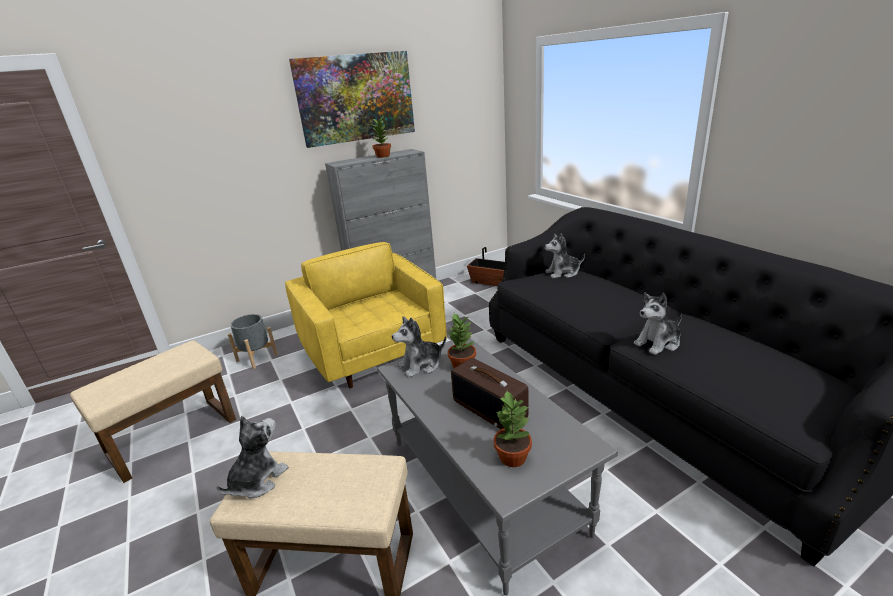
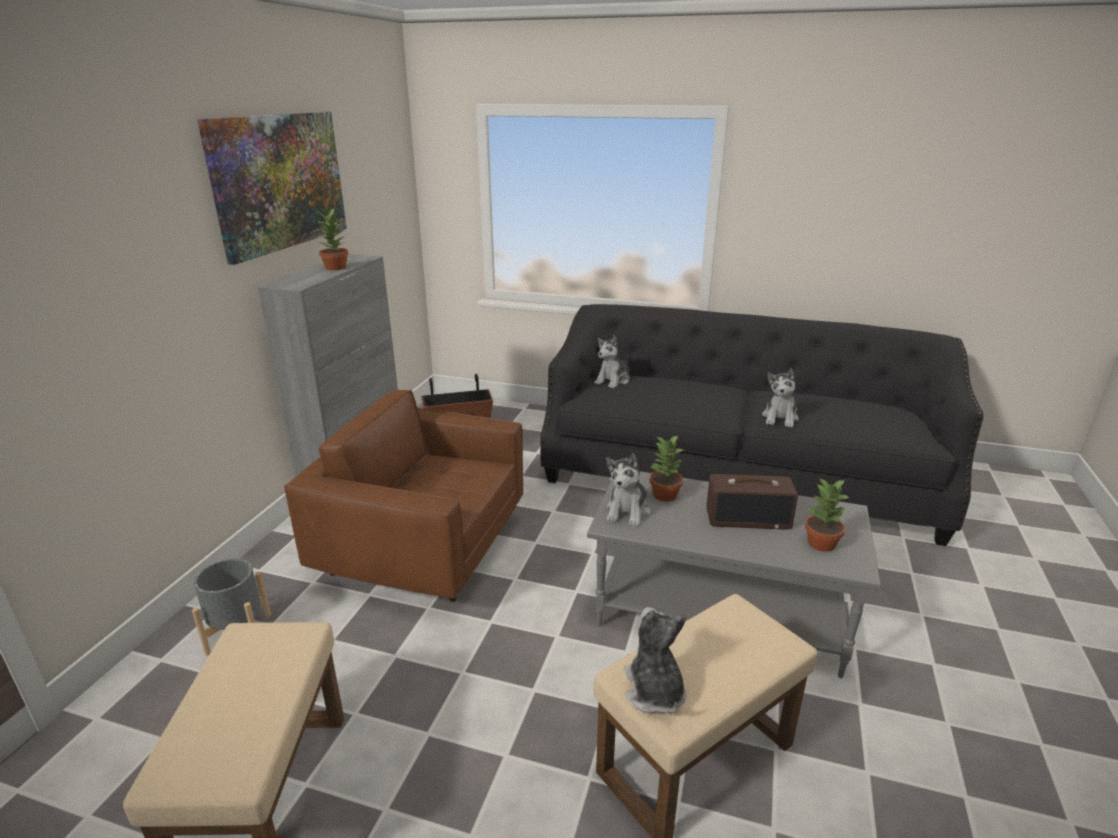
camera: 45 degrees left, 0 degrees up
yellow armchair [285,242,447,389] -> brown armchair [284,390,523,602]

